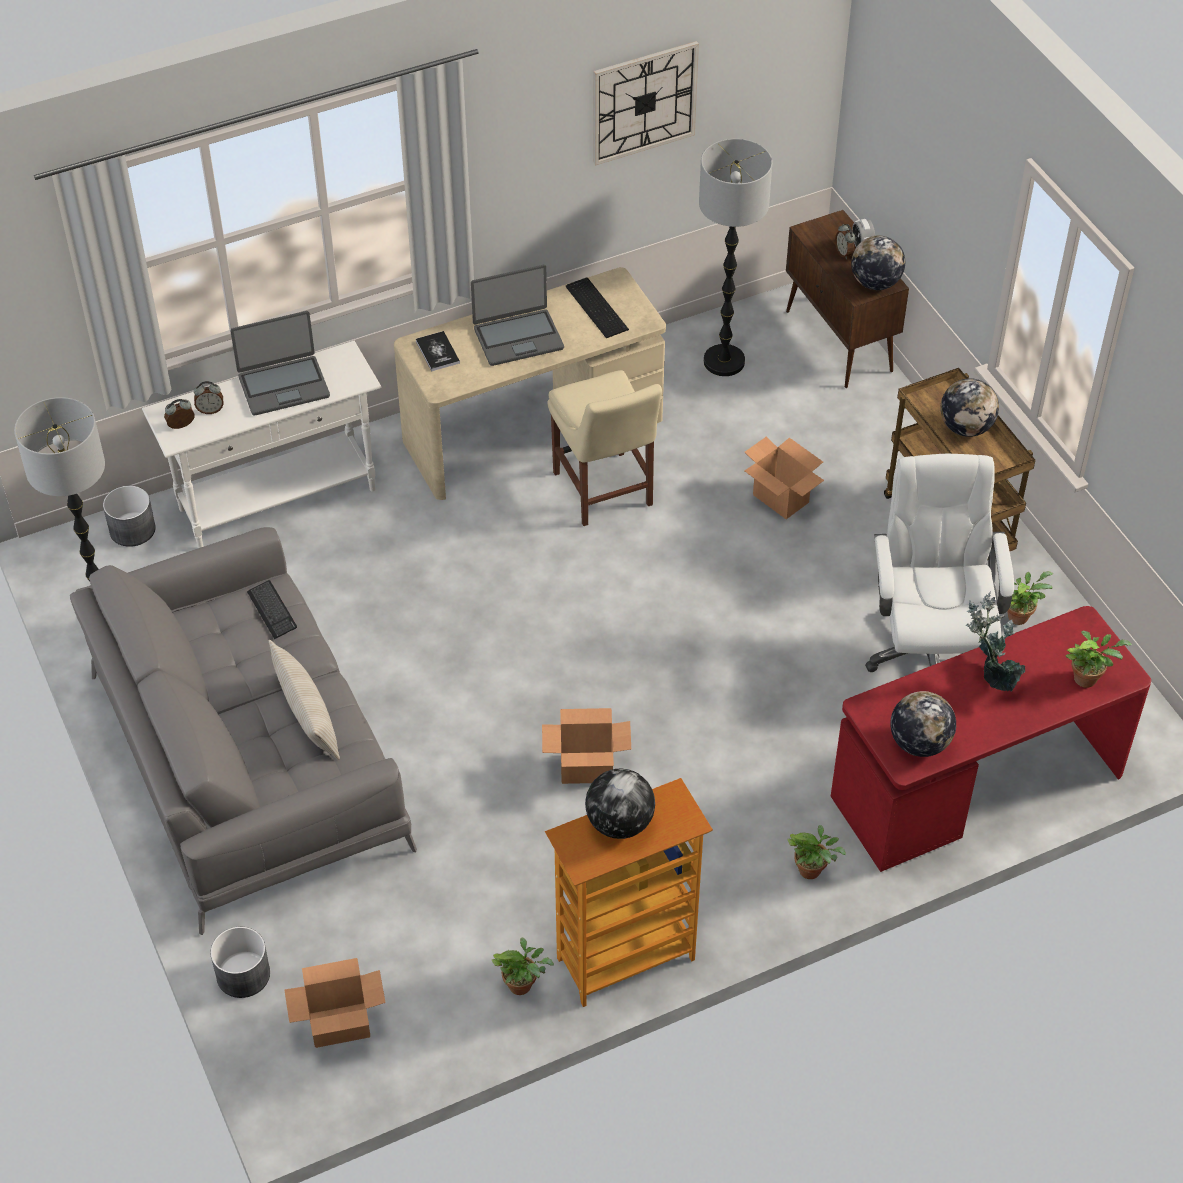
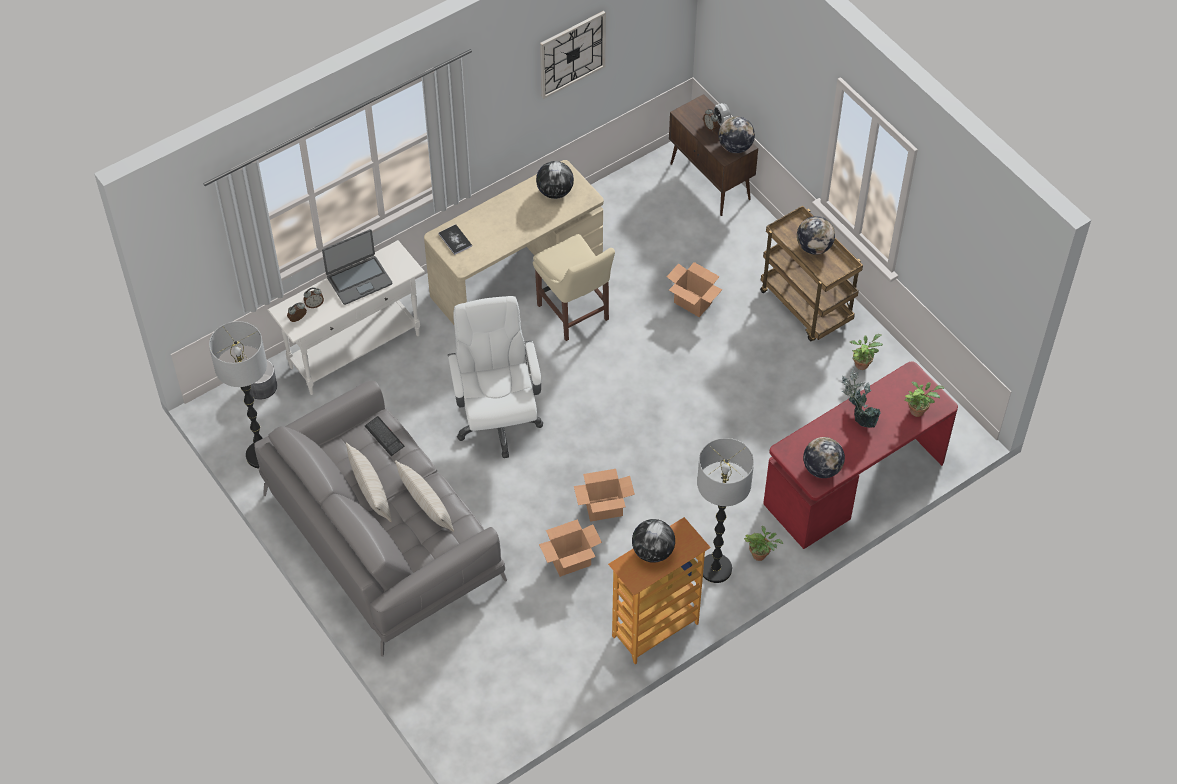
camera: 10 degrees left, 5 degrees up
grey planter [210,927,270,998] -> none
cardboard box [284,958,386,1048] -> cardboard box moved to [539,519,602,577]
laptop [471,265,564,366] -> none
potted plant [492,937,554,995] -> none
keyboard [565,278,629,338] -> globe [536,161,574,199]
floor lamp [699,139,772,376] -> floor lamp moved to [697,438,754,583]
white office chair [865,454,1014,672] -> white office chair moved to [448,296,543,458]
none -> beige pillow [346,443,392,522]

